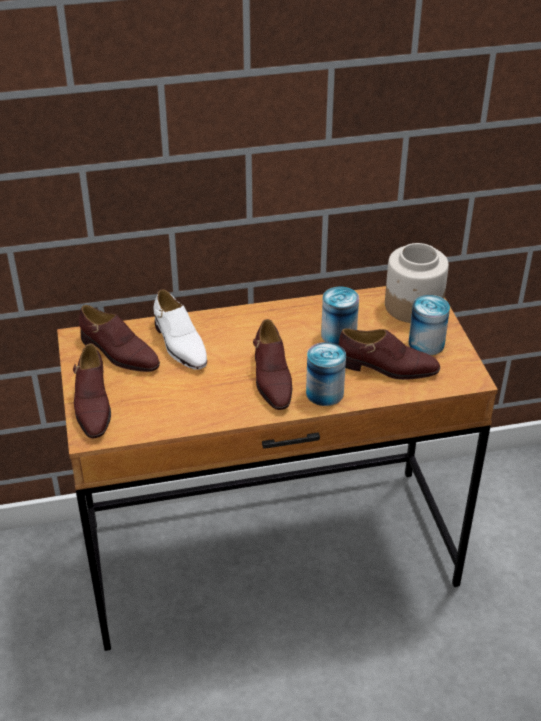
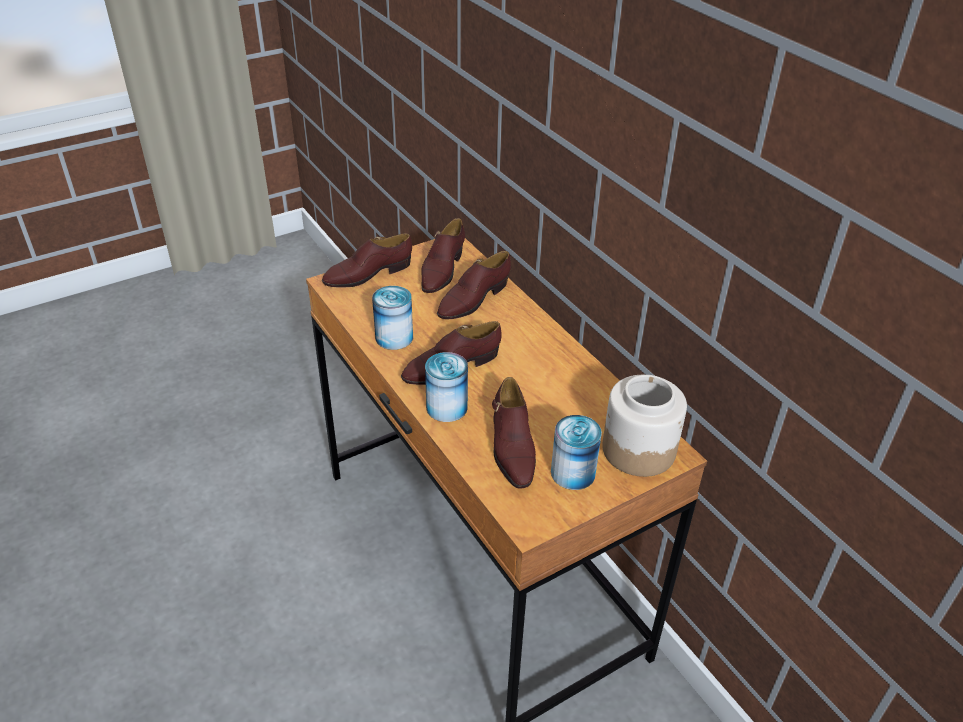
camera: 70 degrees right, 0 degrees up
white shoe [153,289,207,370] -> brown shoe [437,251,511,319]
can [321,287,359,345] -> can moved to [372,286,413,350]

